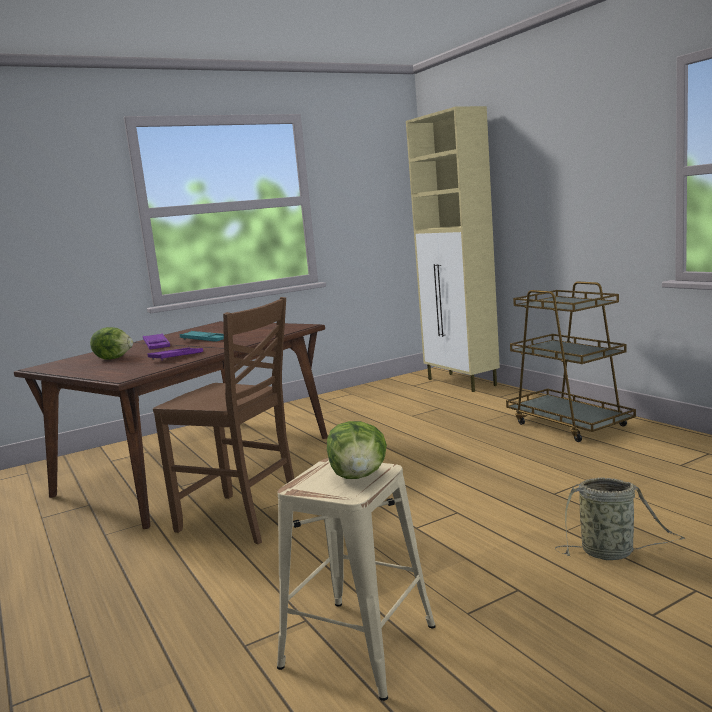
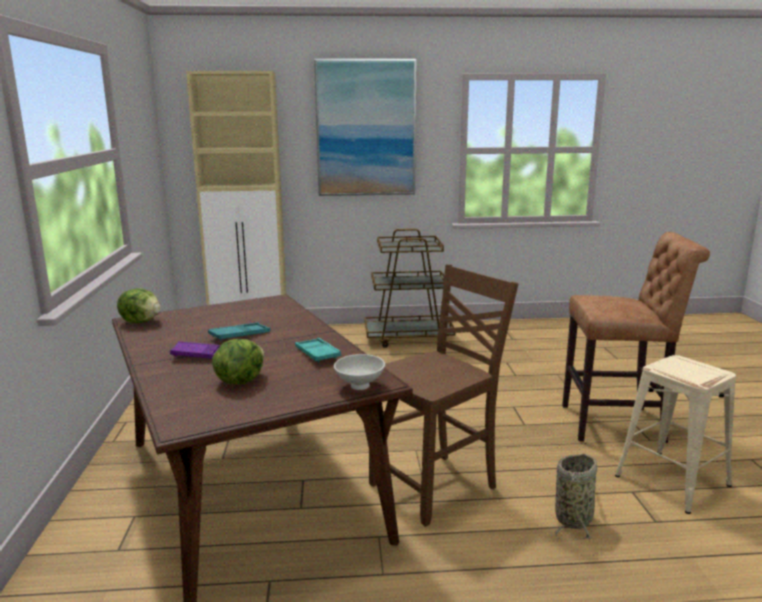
camera: 65 degrees left, 5 degrees up
purple tray [147,347,203,360] -> turquoise tray [295,338,341,362]
lettuce [327,421,387,479] -> lettuce moved to [117,288,161,323]
basket [555,477,685,560] -> basket moved to [555,454,597,540]
none -> picture [314,59,417,196]
none -> white bowl [334,354,385,390]
none -> brown stool [562,232,710,443]

